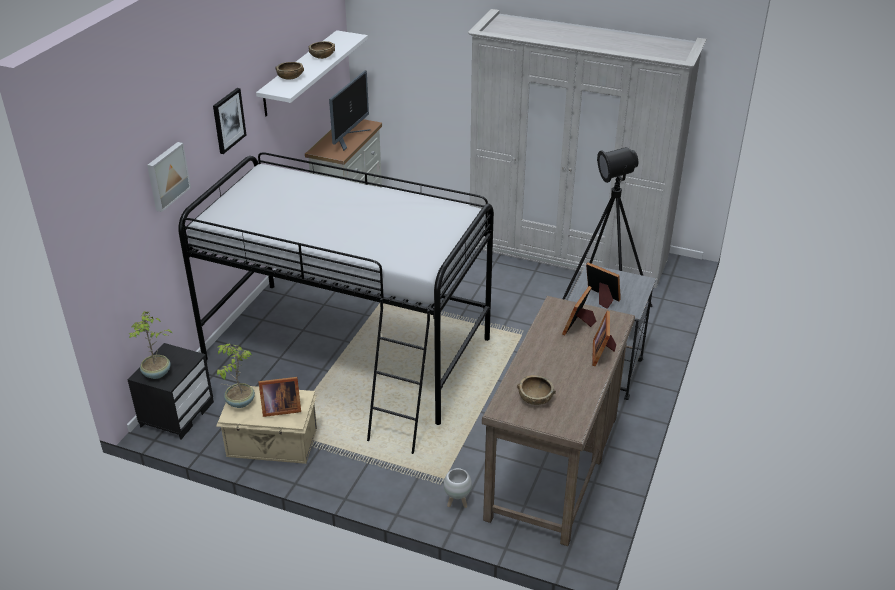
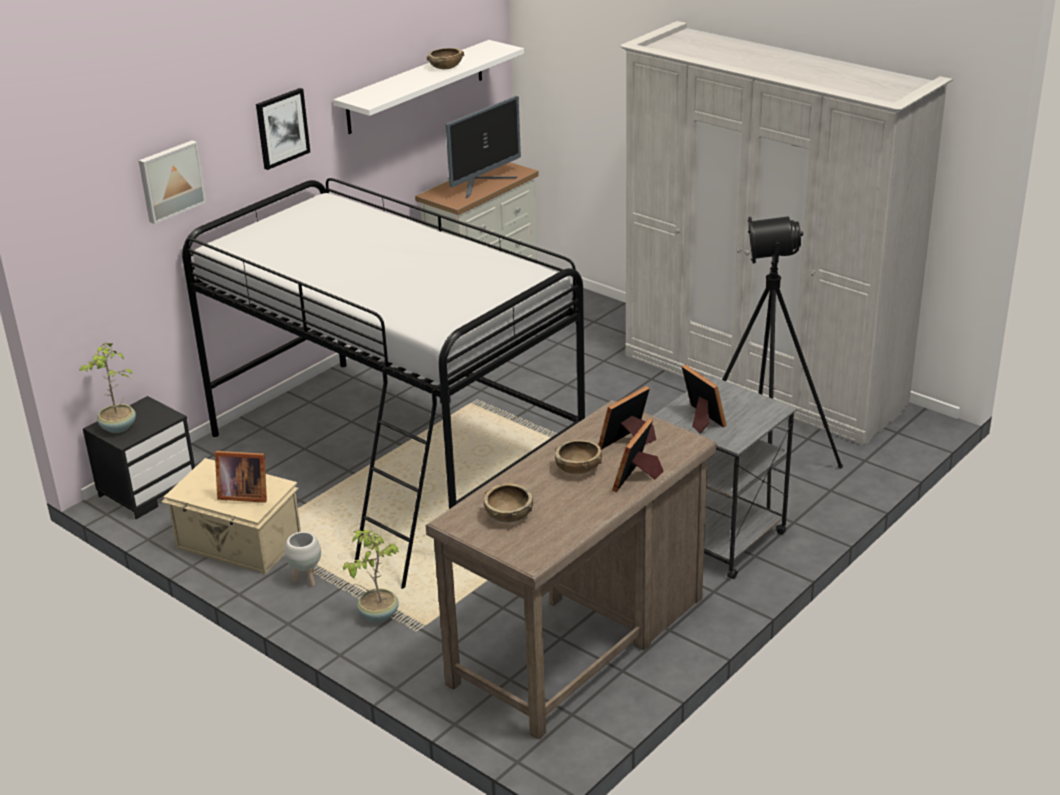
camera: 20 degrees right, 5 degrees down
potted plant [217,344,255,408] -> potted plant moved to [343,530,399,622]
brown bowl [276,62,304,80] -> brown bowl moved to [555,440,602,474]
white planter [444,468,472,508] -> white planter moved to [285,532,321,586]

